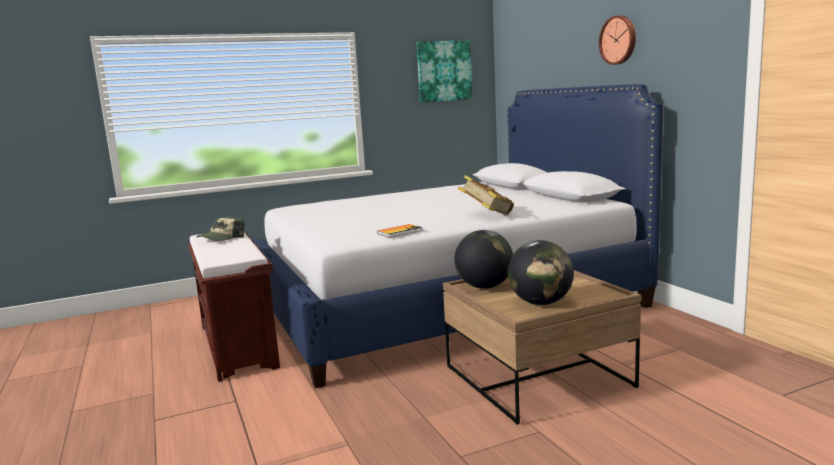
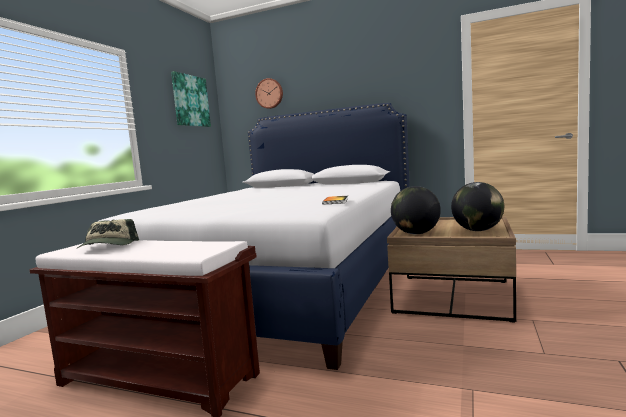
camera: 45 degrees left, 5 degrees down
book [458,175,514,215] -> none
wall clock [599,16,636,65] -> wall clock moved to [255,78,283,109]

